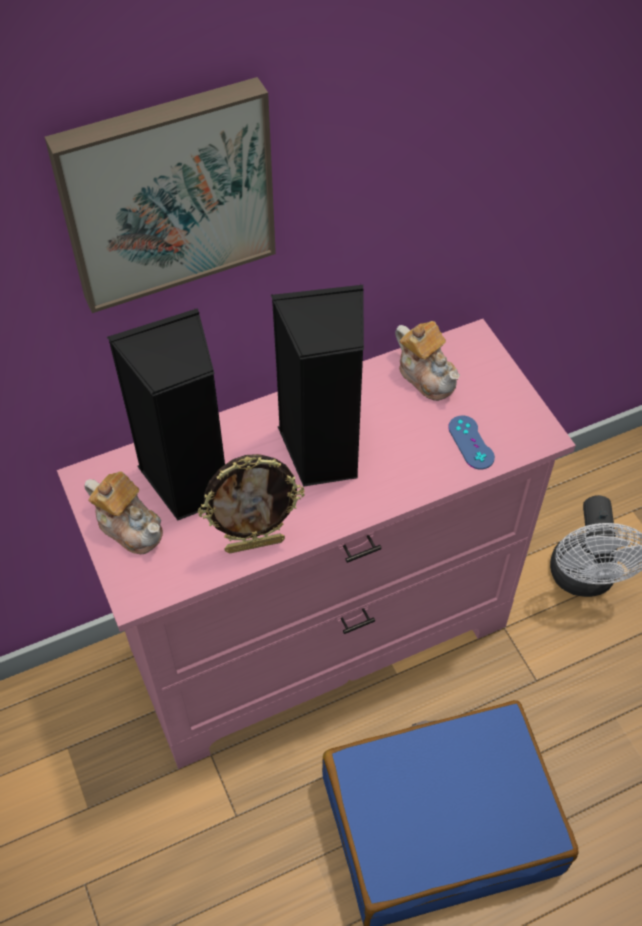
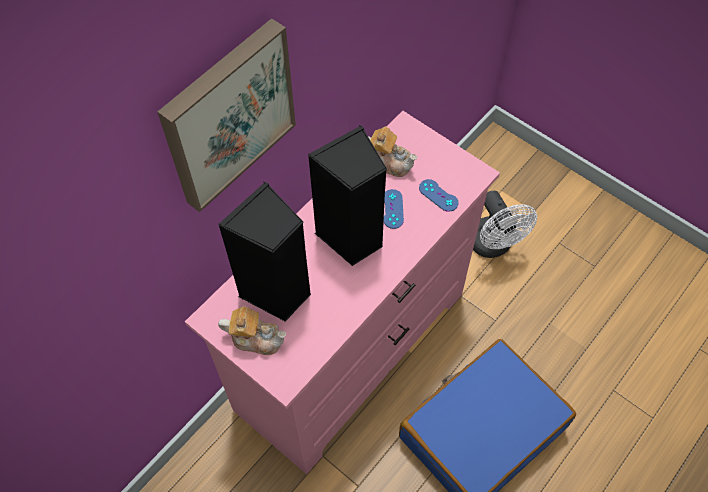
camera: 25 degrees left, 5 degrees up
picture frame [198,454,305,554] -> none
none -> blue game controller [384,189,404,229]

